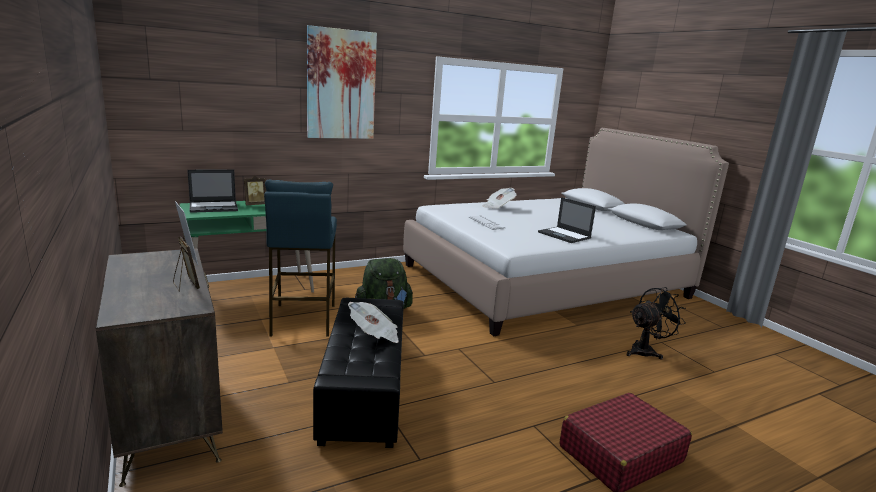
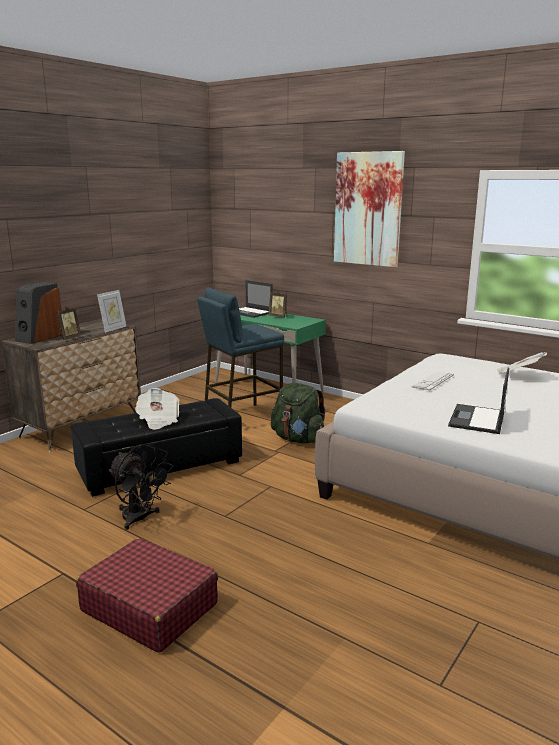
camera: 65 degrees right, 0 degrees up
black fan [627,287,686,359] -> black fan moved to [108,444,174,530]
none -> speaker [15,282,62,344]

